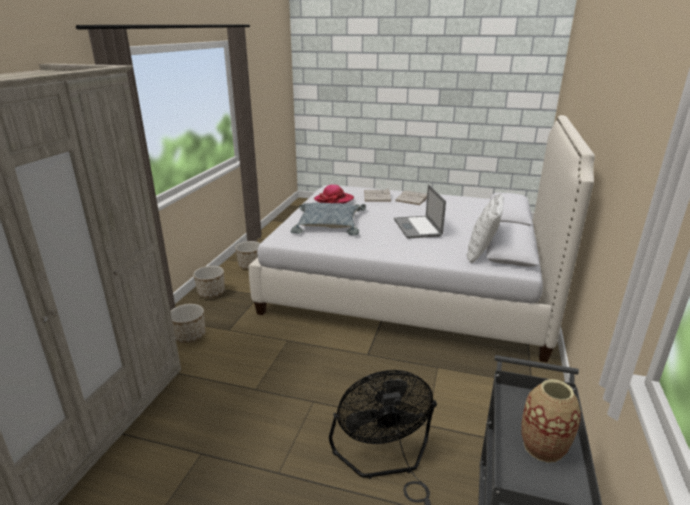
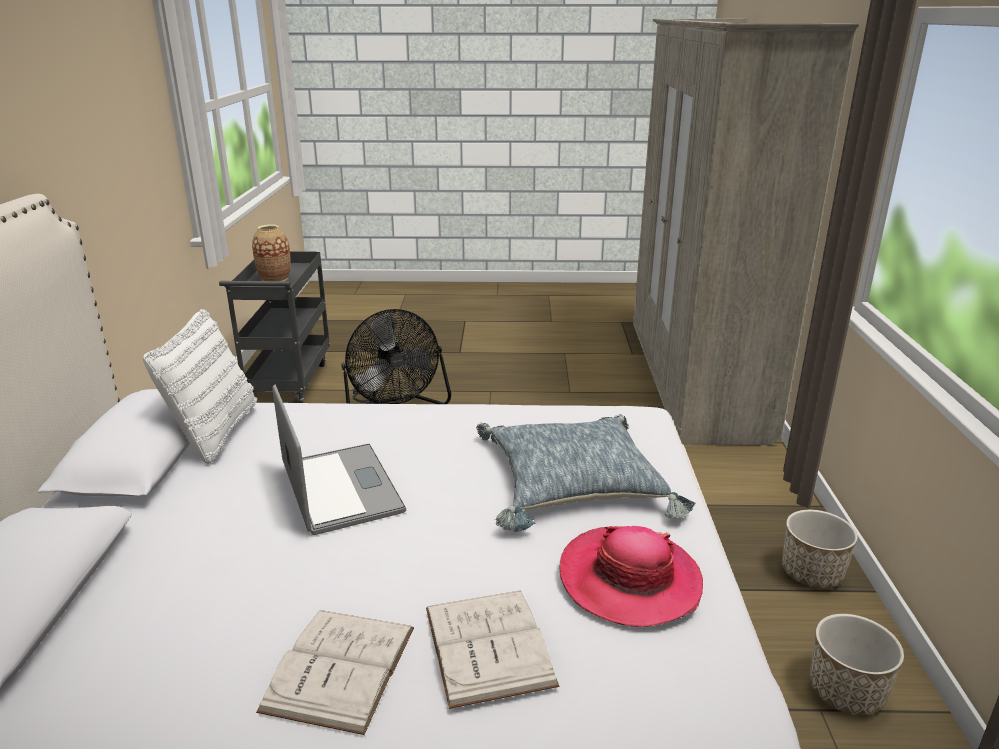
camera: 165 degrees right, 0 degrees up
planter [171,304,205,343] -> none

